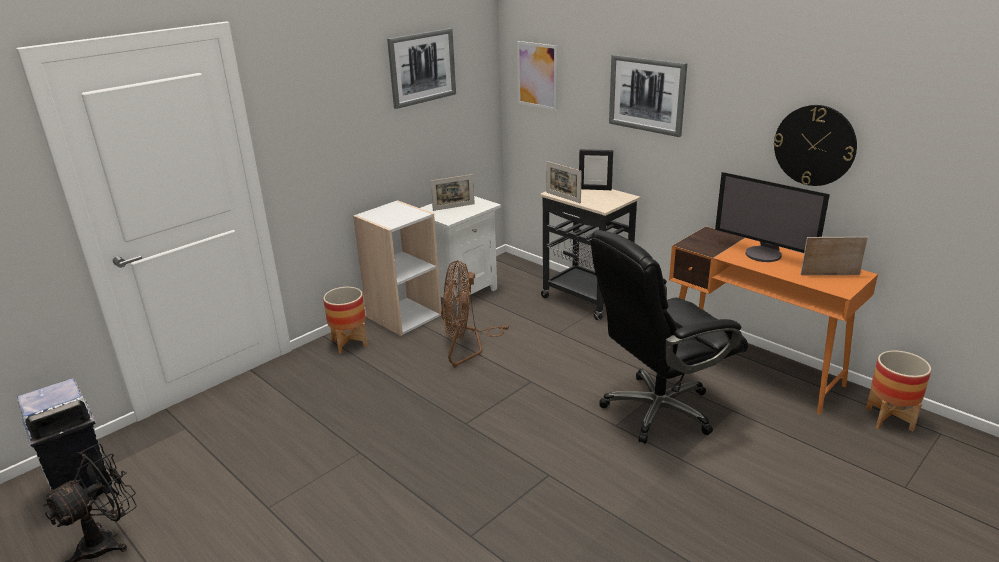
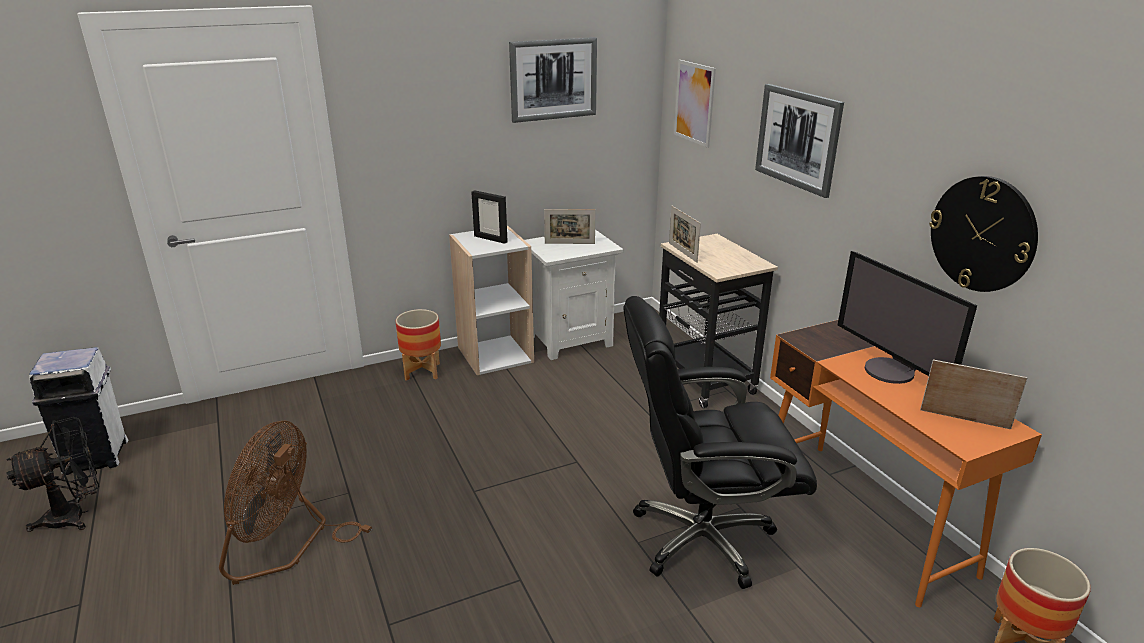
camera: 20 degrees right, 0 degrees up
brown fan [441,260,510,368] -> brown fan moved to [219,421,372,585]
picture frame [579,149,613,190] -> picture frame moved to [471,190,508,244]

